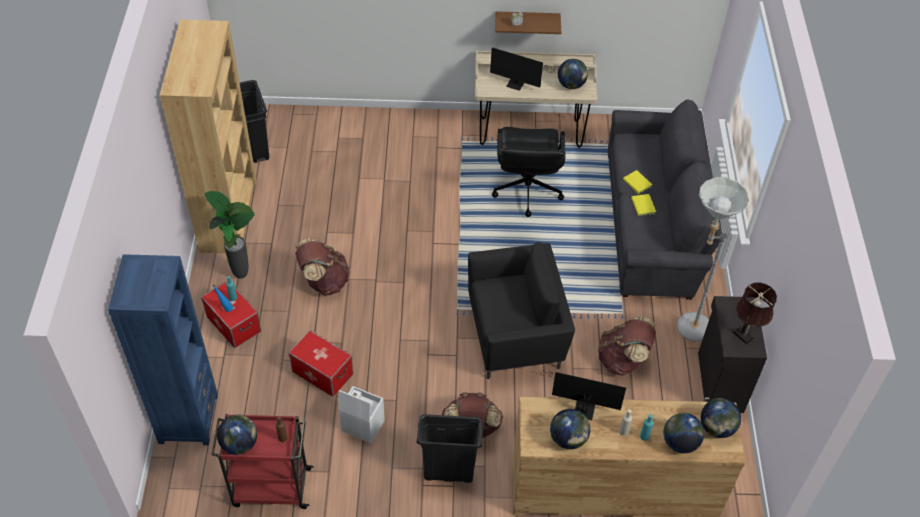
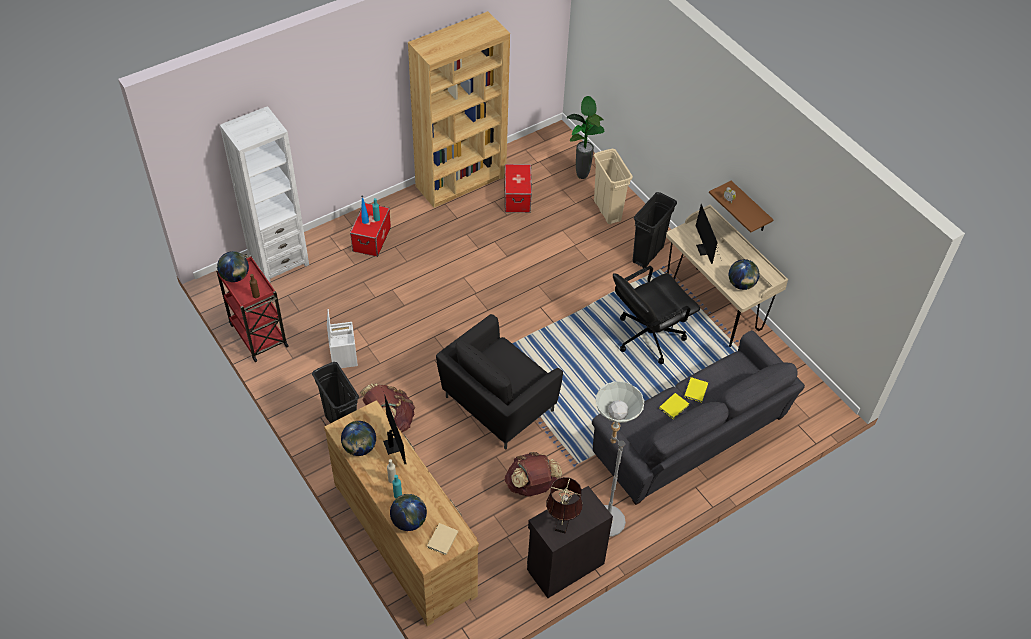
camera: 55 degrees right, 0 degrees up
blue bookcase [108,254,218,445] -> white bookcase [220,106,309,283]
potted plant [205,191,255,279] -> potted plant moved to [567,96,605,179]
black trash can [240,80,269,163] -> black trash can moved to [633,192,677,268]
storage box [288,330,353,397] -> storage box moved to [505,164,532,213]
brown backpack [295,239,350,295] -> none
black armchair [468,242,575,379] -> black armchair turned 90 degrees clockwise [436,314,563,449]
globe [701,398,741,438] -> beige book [427,523,458,555]
none -> beige trash can [594,149,633,224]

